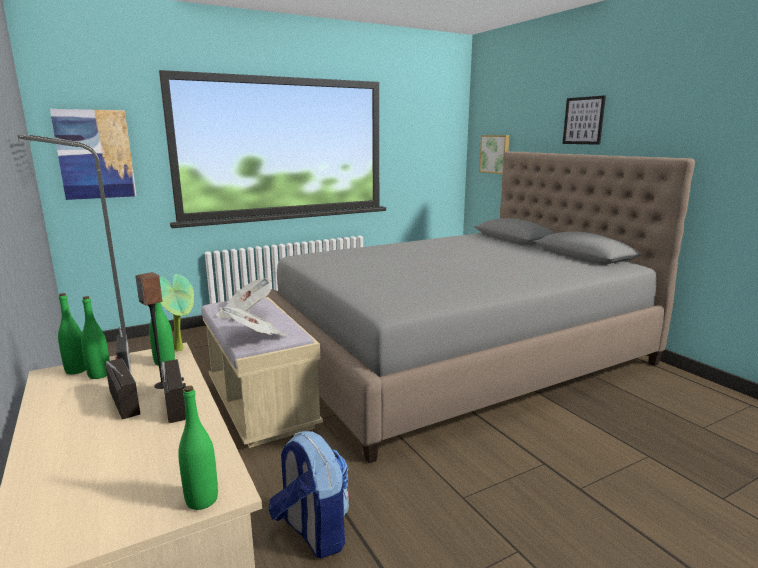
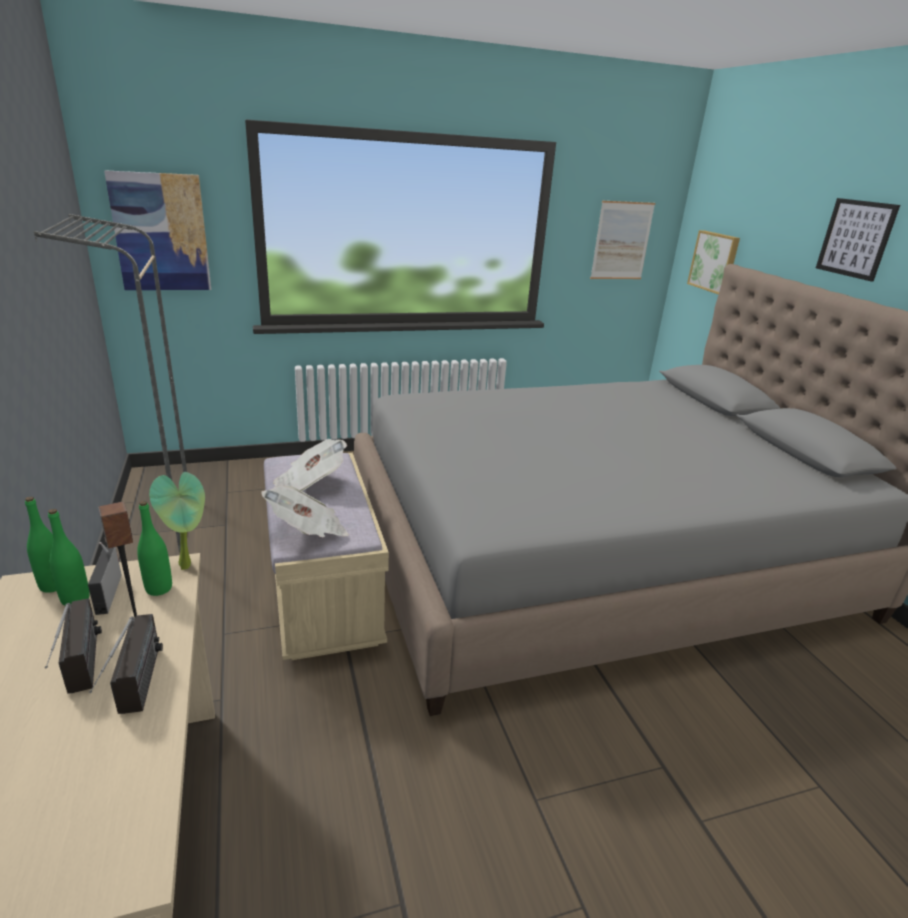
camera: 10 degrees right, 10 degrees up
green bottle [178,386,218,510] -> none
backpack [269,431,349,558] -> none
none -> picture [590,201,655,279]

